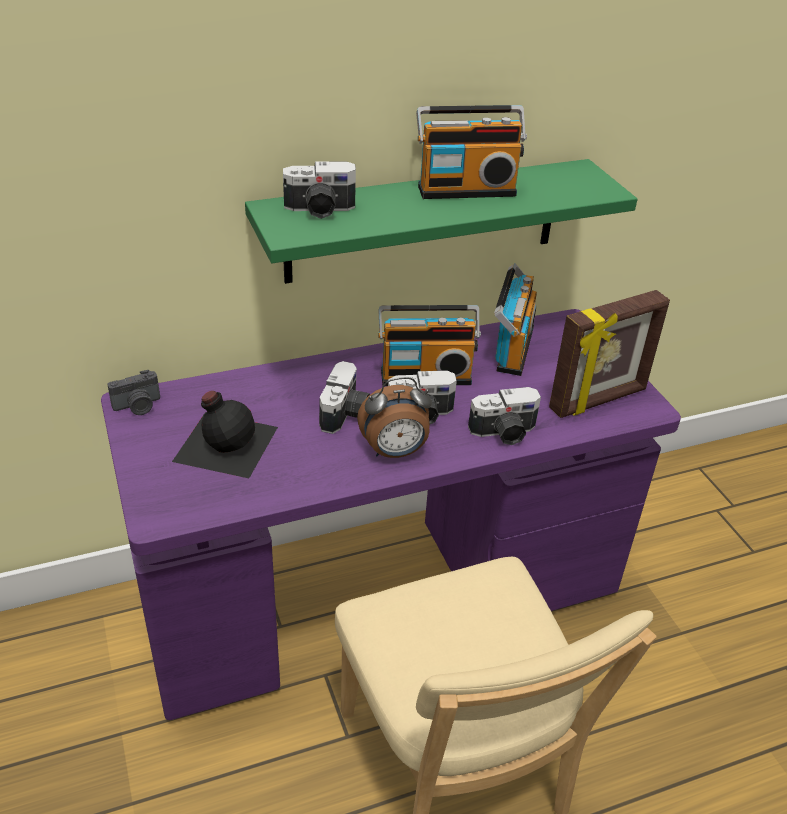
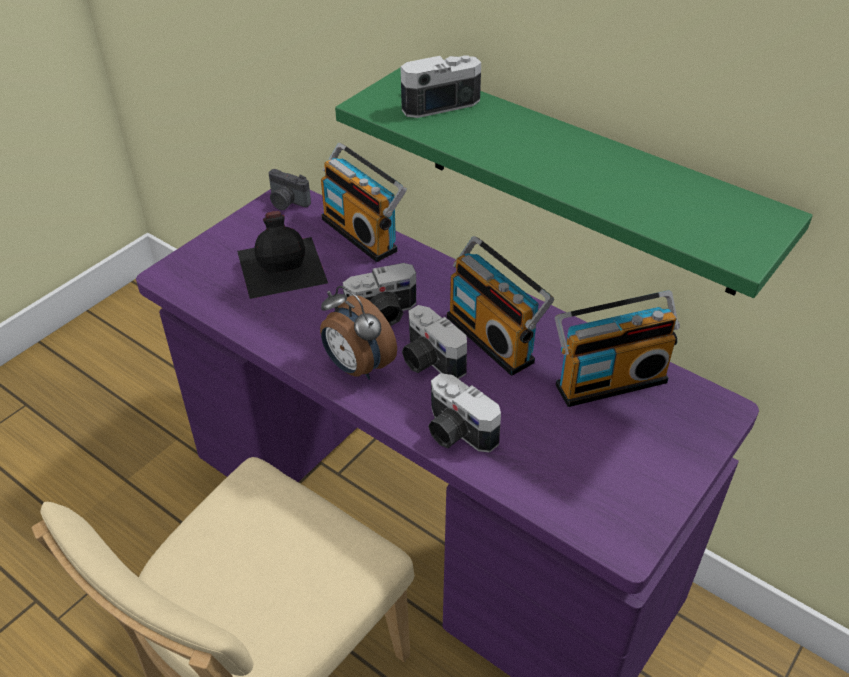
camera: 60 degrees right, 5 degrees up
camera [283,162,356,219] -> camera turned 105 degrees clockwise [401,55,481,118]
radio [416,105,527,199] -> radio moved to [321,143,407,262]
picture frame [549,290,670,418] -> none

